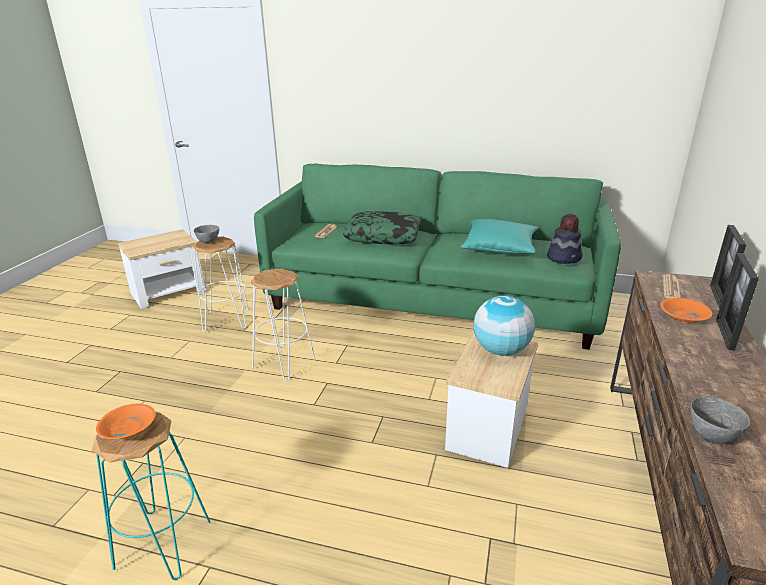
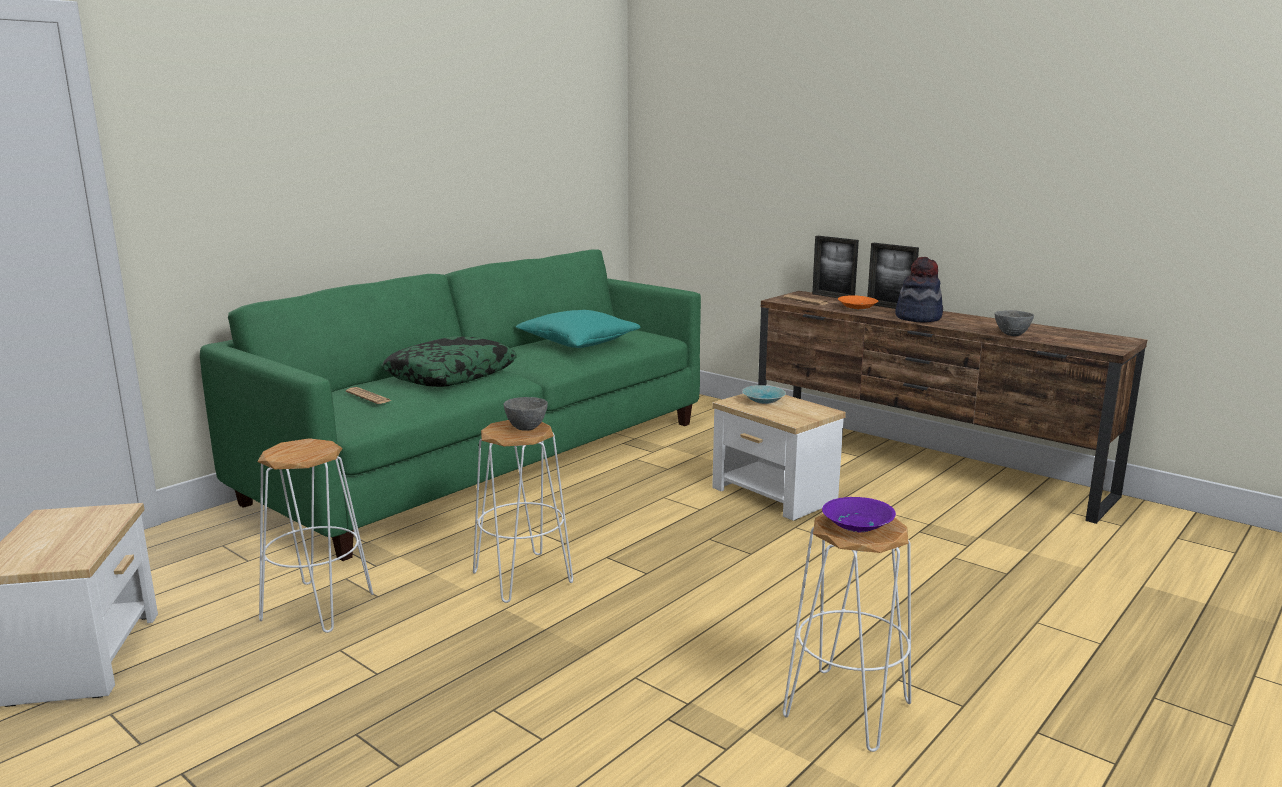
camera: 65 degrees left, 10 degrees down
turquoise stool [91,411,211,580] -> white stool [783,514,911,752]
orange bowl [96,404,156,439] -> purple bowl [822,497,896,532]
grey bowl [194,225,219,244] -> grey bowl moved to [504,397,548,431]
globe [474,296,535,356] -> turquoise bowl [742,385,786,404]
hat [547,213,583,264] -> hat moved to [895,257,943,323]

